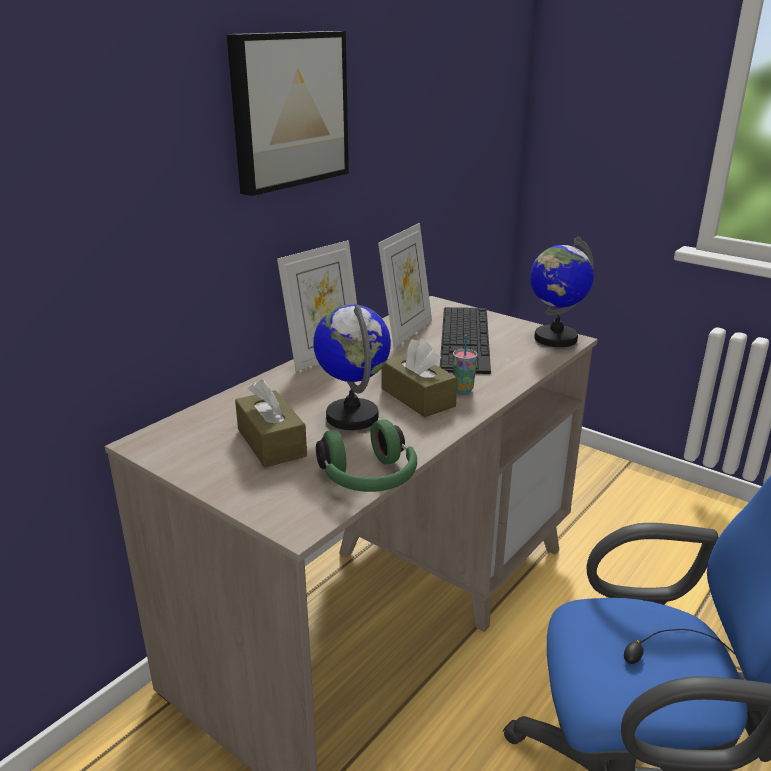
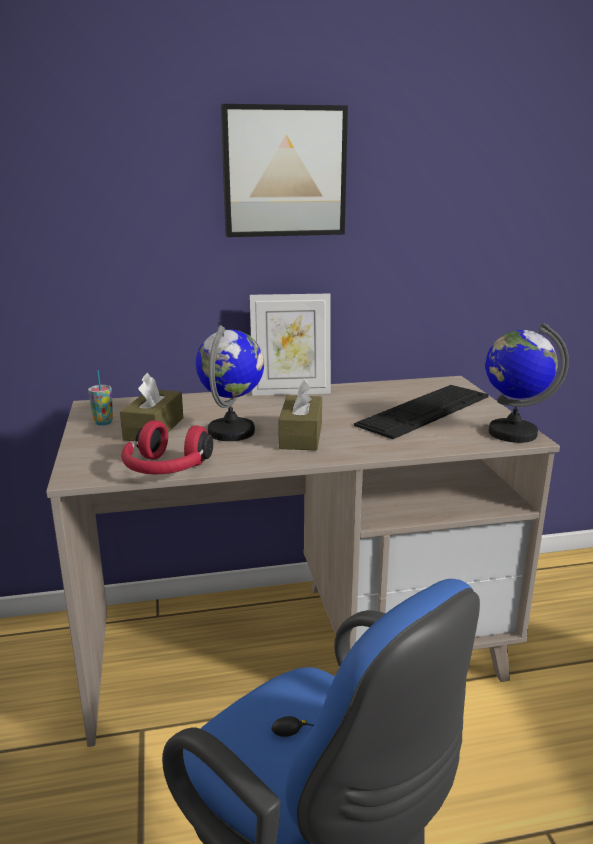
camera: 40 degrees right, 5 degrees down
green headphones [316,420,417,492] -> red headphones [121,420,213,474]
picture frame [378,223,432,348] -> none
cup [453,335,478,393] -> cup moved to [88,371,113,426]

